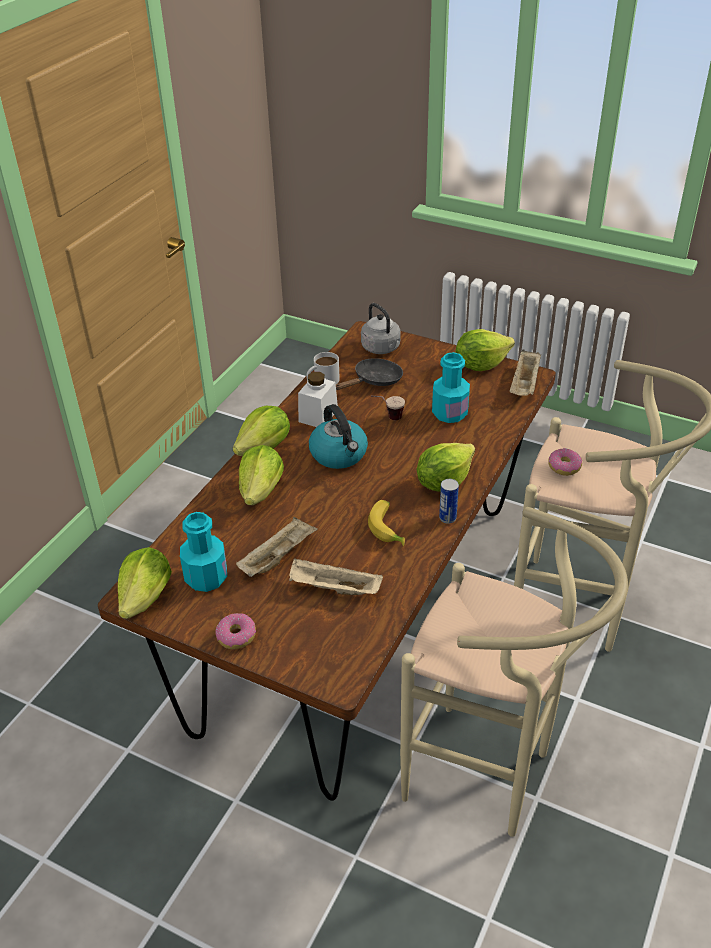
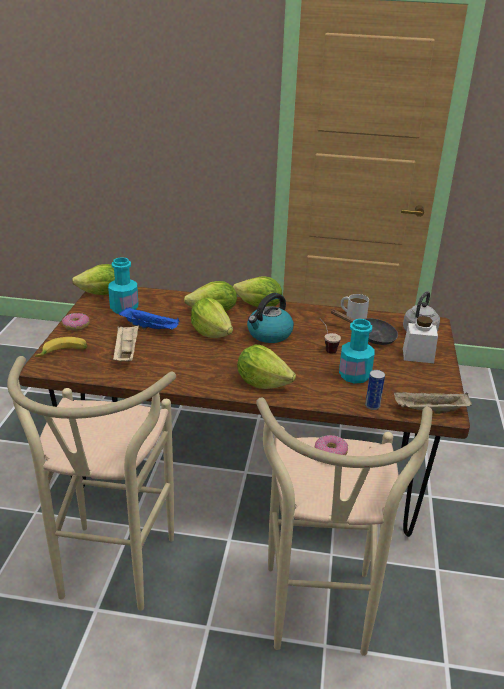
camera: 70 degrees right, 10 degrees down
beige tray [236,517,318,577] -> blue tray [119,307,180,330]
white jar [298,372,338,427] -> white jar moved to [403,316,438,363]
banana [368,500,405,546] -> banana moved to [35,337,88,357]
can [439,479,459,524] -> can moved to [365,370,385,410]
lettuce [456,329,515,371] -> lettuce moved to [191,297,233,338]

